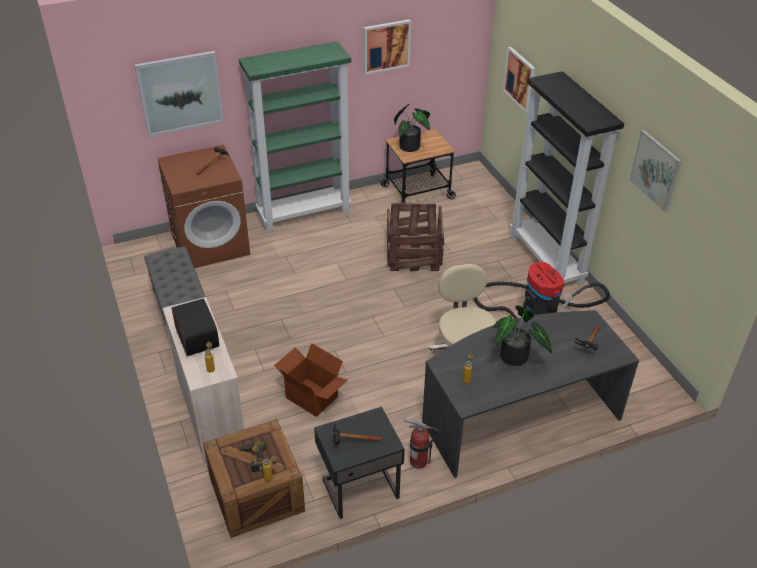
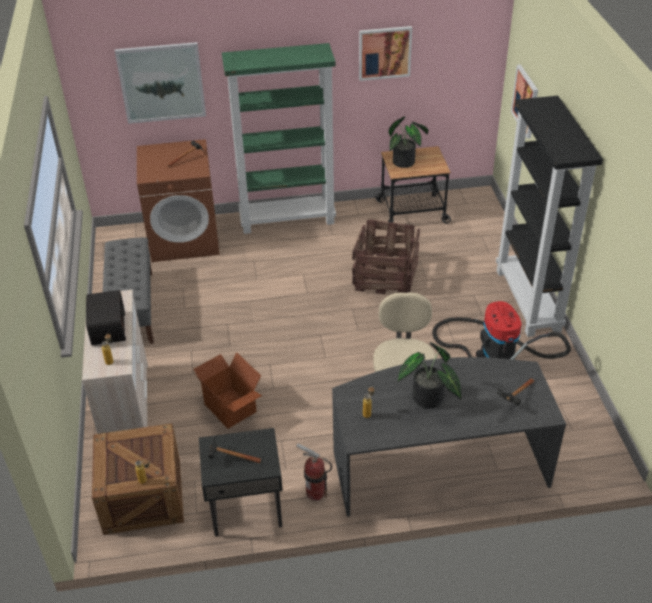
camera: 15 degrees right, 0 degrees up
power drill [239,441,266,472] -> none
picture [629,130,681,212] -> none

